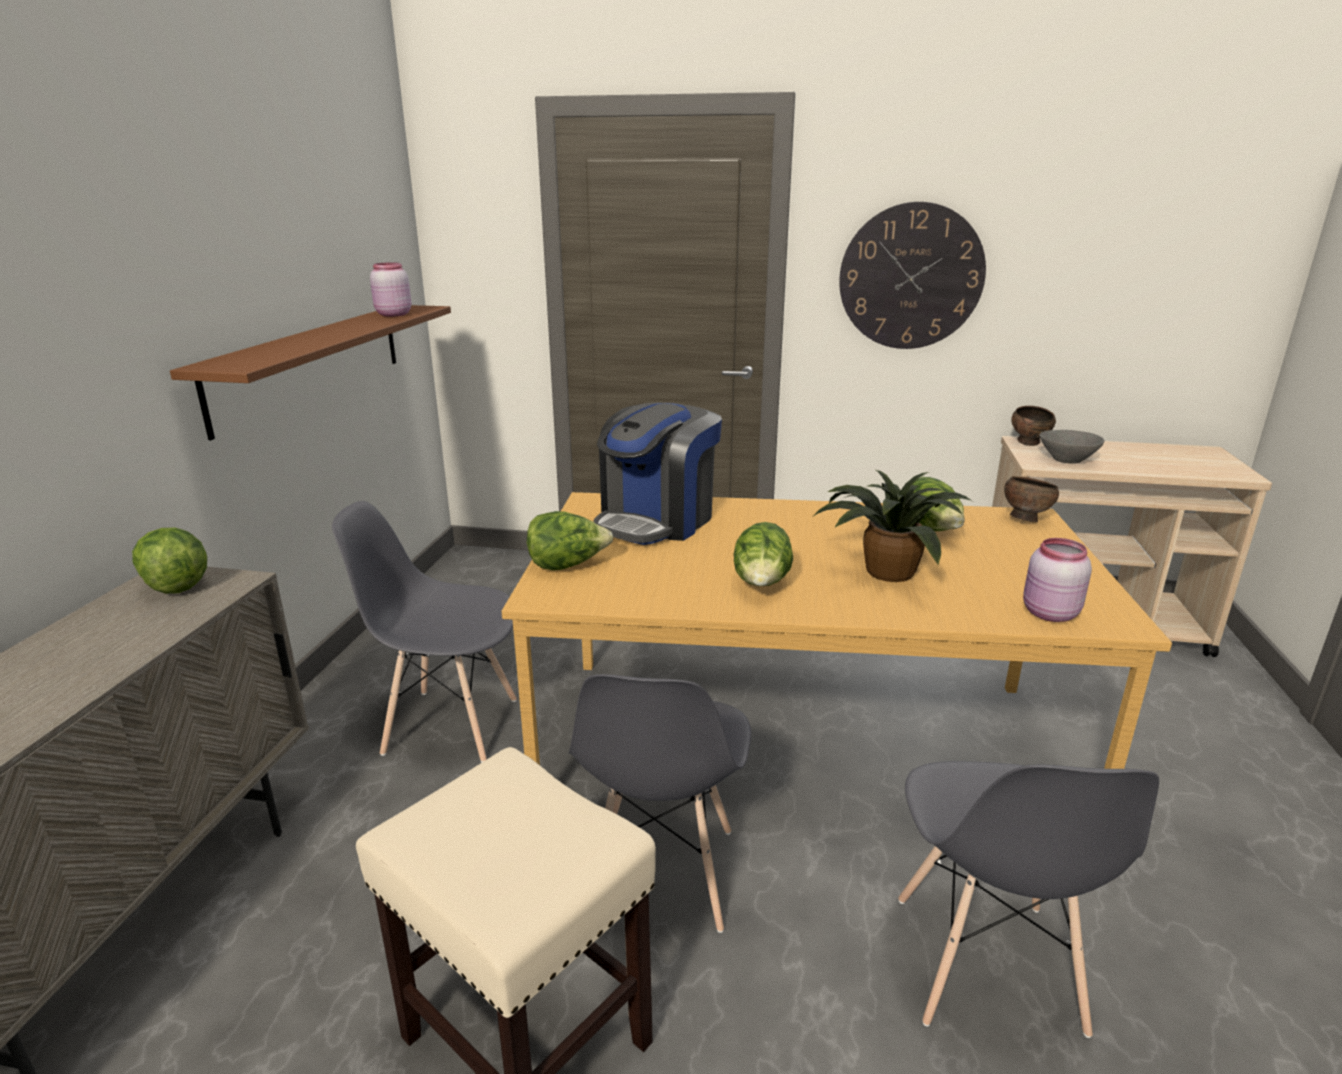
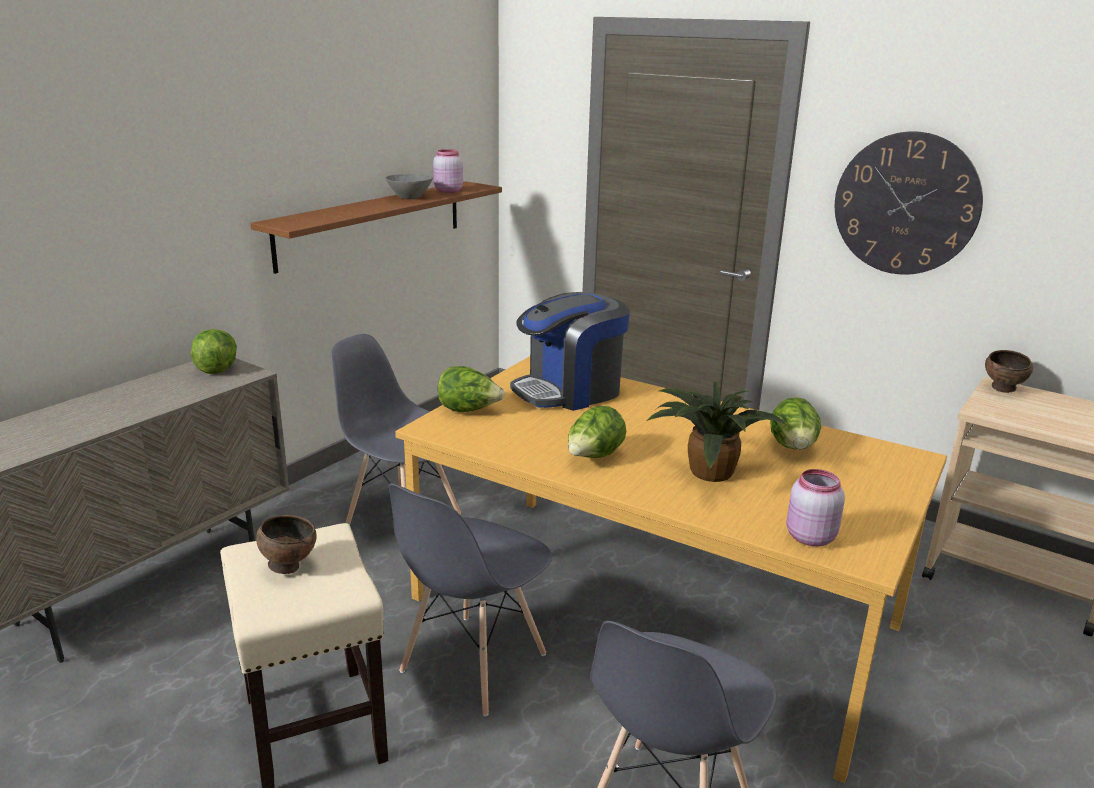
camera: 25 degrees right, 0 degrees up
brown bowl [1004,476,1059,522] -> brown bowl moved to [256,515,317,574]
grey bowl [1039,430,1105,464] -> grey bowl moved to [385,174,433,199]

